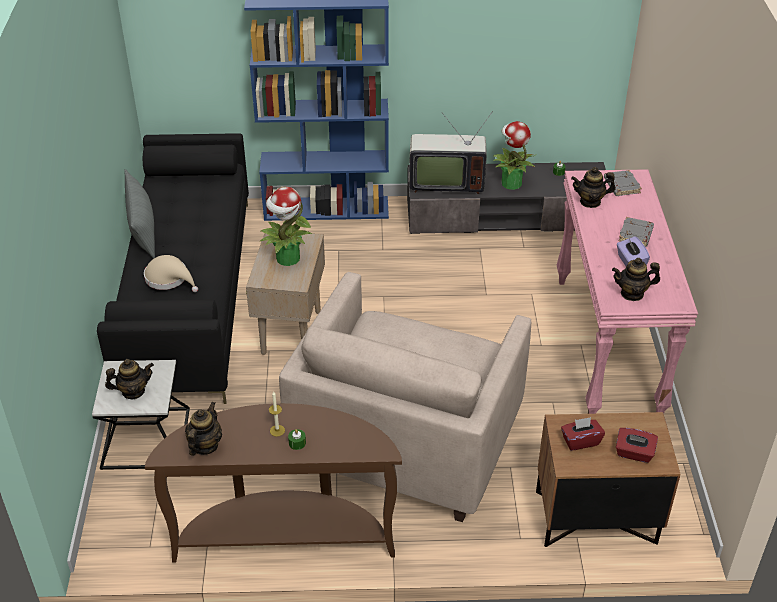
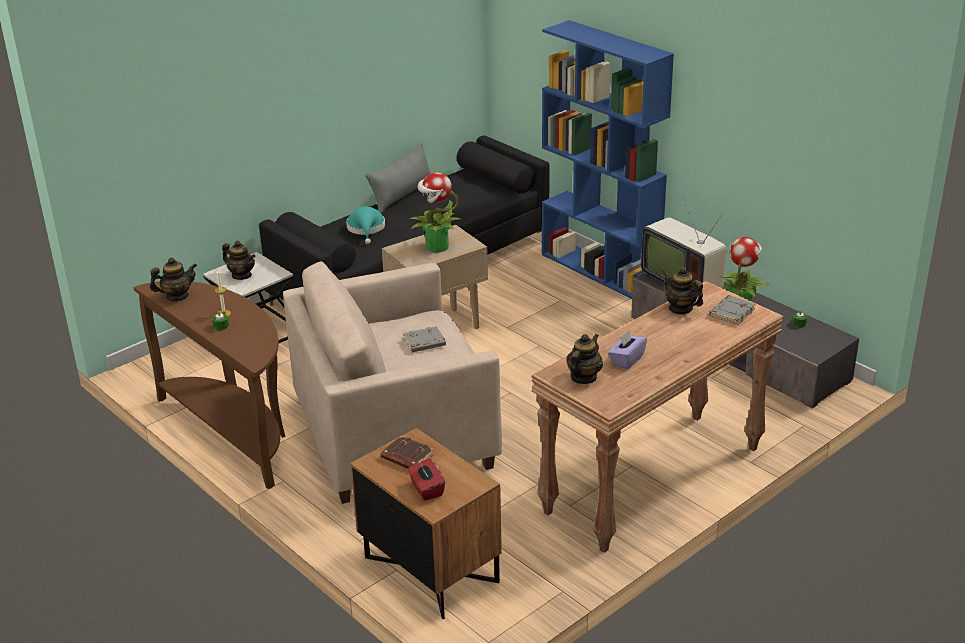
camera: 50 degrees right, 10 degrees down
beige hat [144,255,198,292] -> turquoise hat [346,206,385,244]
pink console table [557,169,698,414] -> brown console table [532,281,784,553]
red tissue box [561,417,605,451] -> brown book [381,436,434,469]
teapot [612,258,660,301] -> teapot turned 75 degrees clockwise [566,334,603,384]
grey book [619,217,654,247] -> grey book moved to [403,326,446,352]

